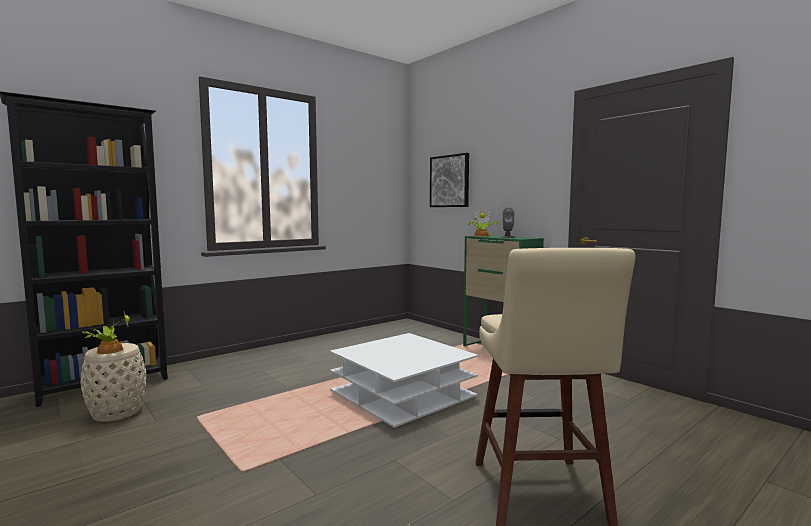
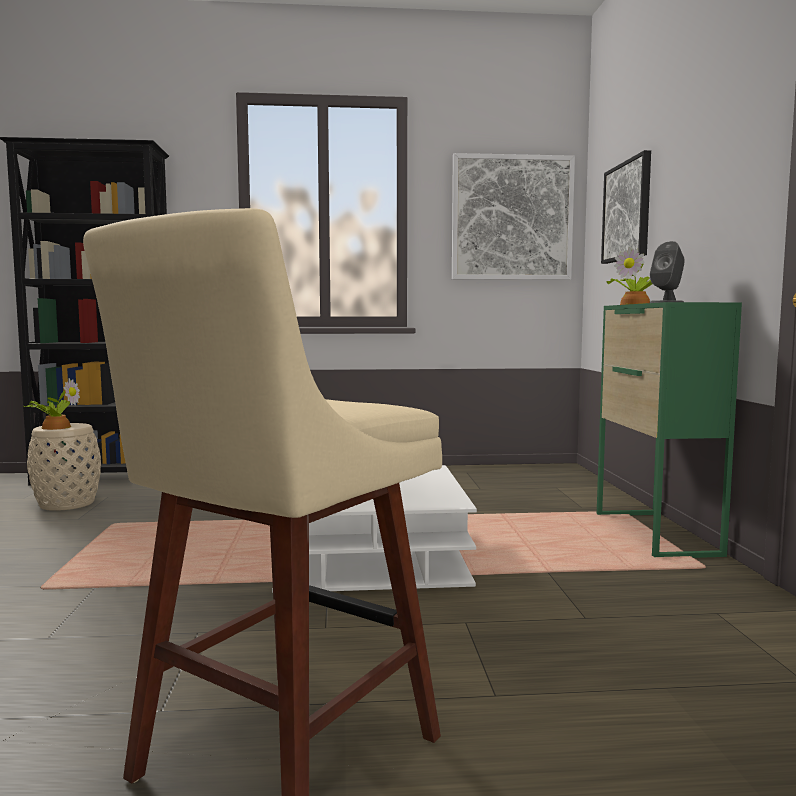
camera: 35 degrees right, 0 degrees up
none -> picture [452,153,575,280]

